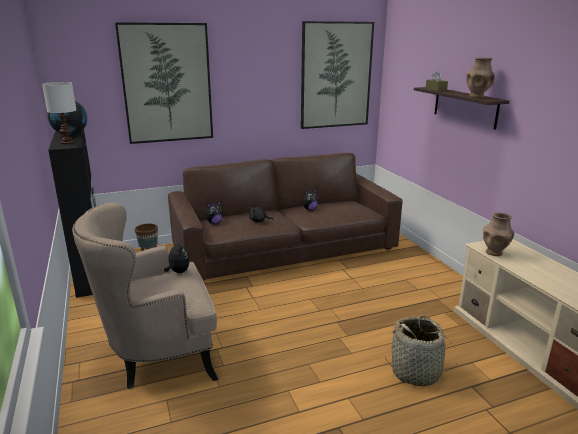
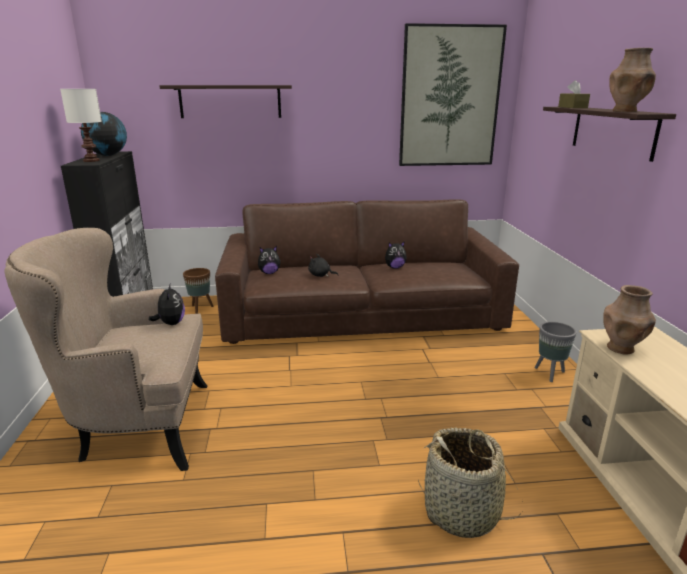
camera: 15 degrees right, 0 degrees up
picture [115,22,213,144] -> shelf [159,85,292,118]
none -> grey planter [534,322,577,382]

